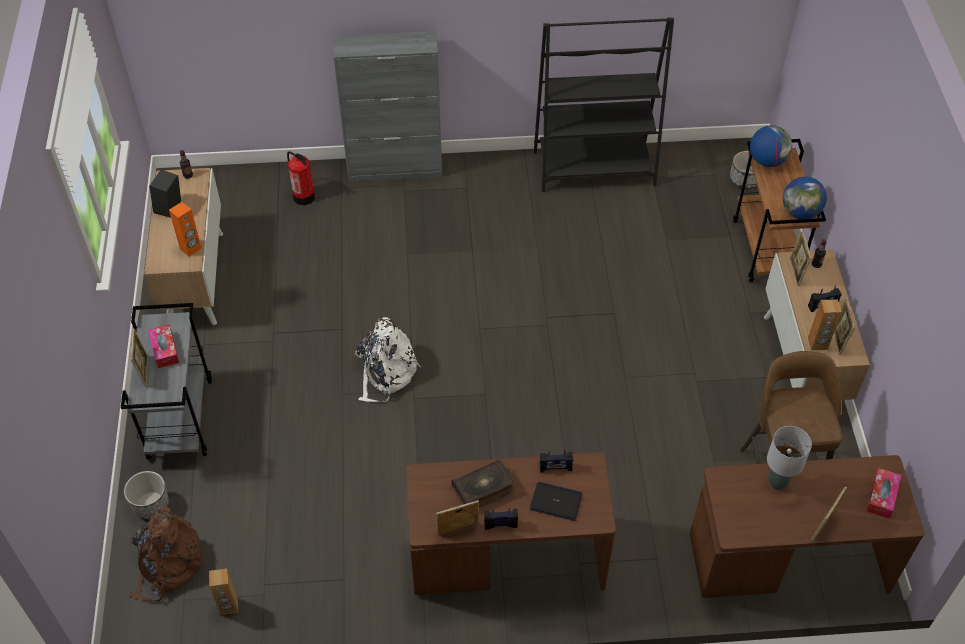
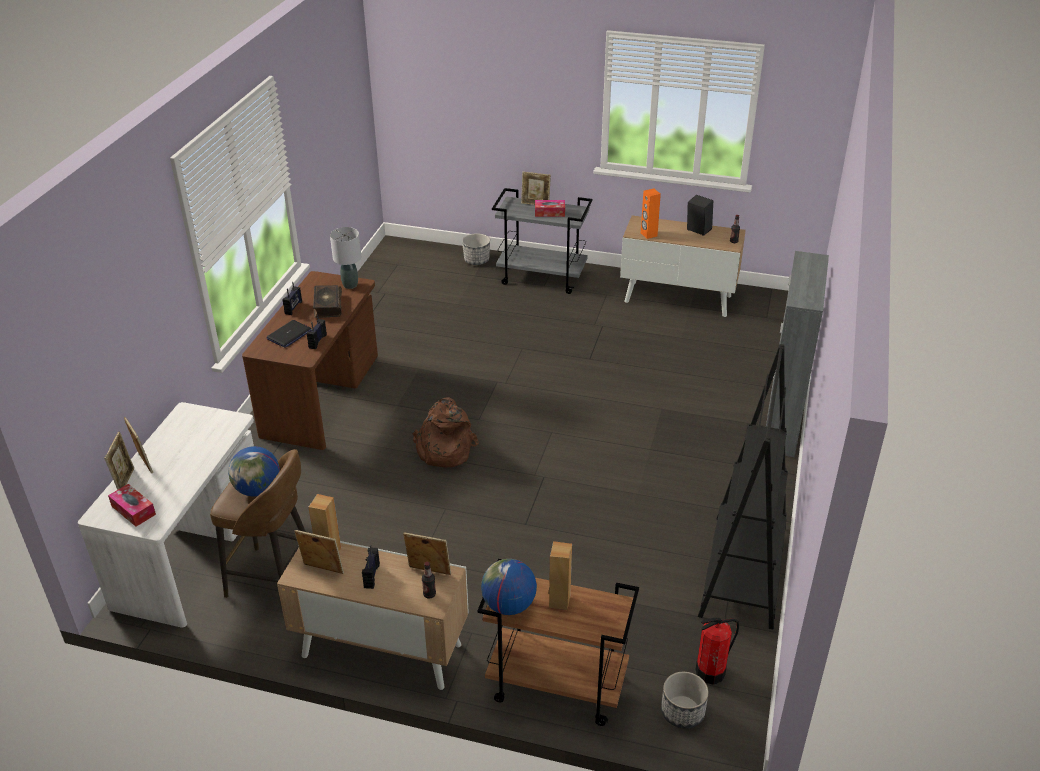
camera: 110 degrees right, 15 degrees down
brown backpack [129,507,204,602] -> brown backpack moved to [412,397,479,468]
brown speaker [209,568,238,615] -> brown speaker moved to [549,541,572,610]
fire extinguisher [287,151,315,205] -> fire extinguisher moved to [695,618,739,685]
white backpack [355,317,421,402] -> none
picture frame [436,500,479,535] -> picture frame moved to [104,432,134,490]
brown desk [690,455,924,598] -> white desk [78,402,254,628]
globe [750,125,792,167] -> globe moved to [228,446,280,497]
grey table lamp [767,426,812,490] -> grey table lamp moved to [330,227,361,289]

